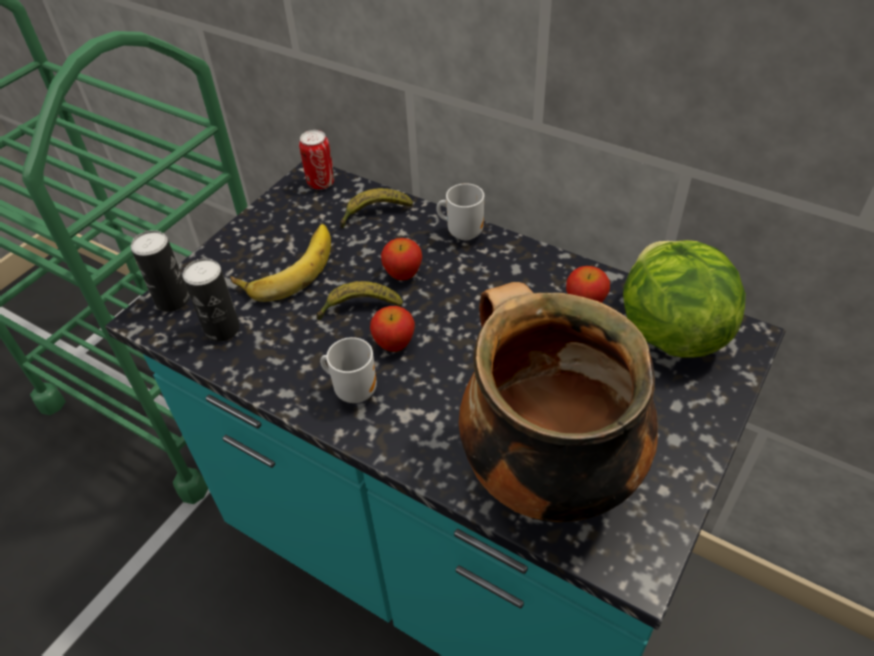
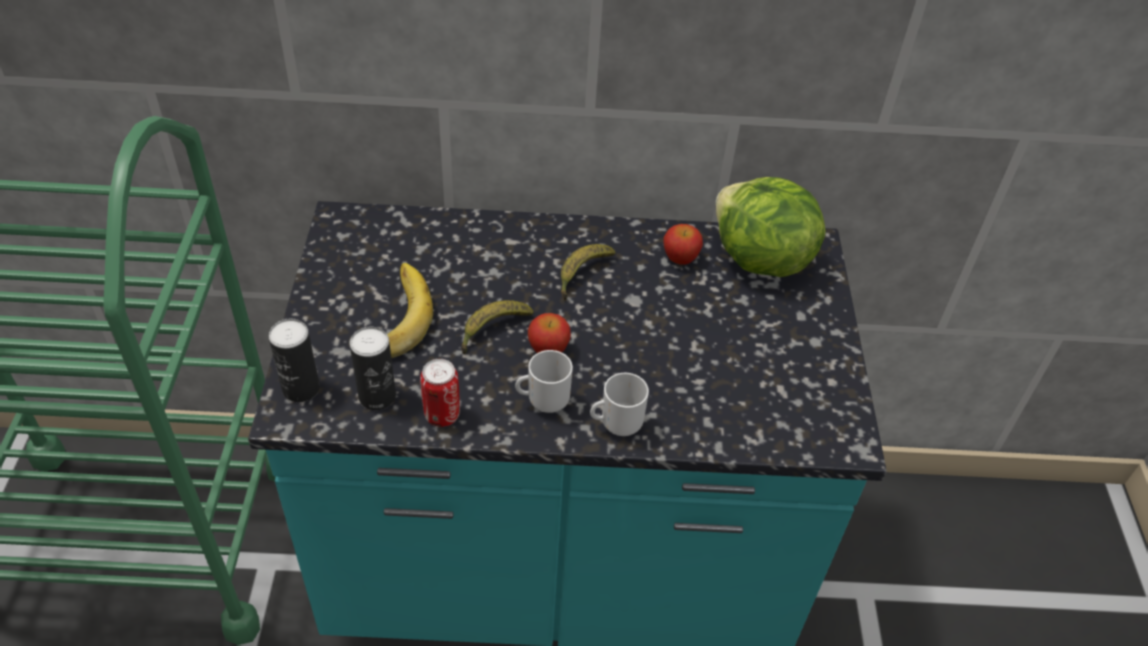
camera: 35 degrees left, 0 degrees up
can [299,130,334,190] -> can moved to [420,359,460,427]
banana [340,188,413,228] -> banana moved to [561,244,616,300]
apple [381,238,422,280] -> none
mug [436,183,484,240] -> mug moved to [590,373,649,436]
cooking pot [459,282,658,522] -> none

